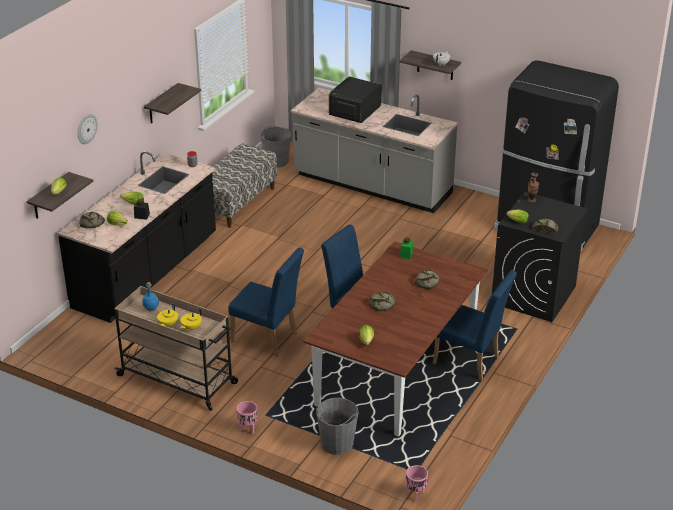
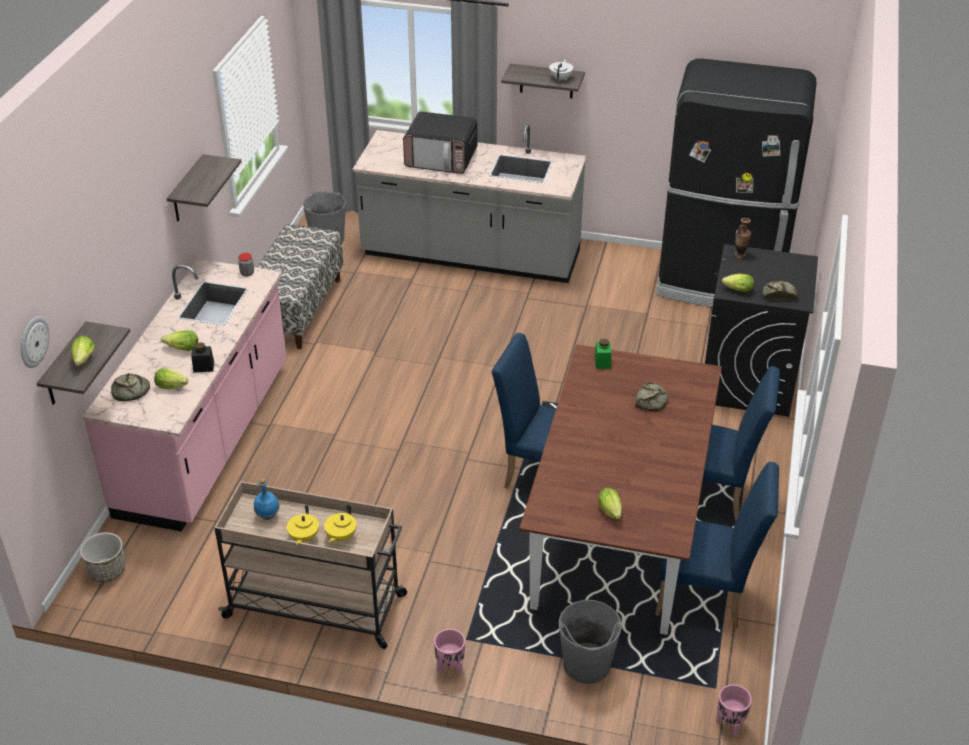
camera: 15 degrees left, 5 degrees up
black counter [57,151,216,323] -> pink counter [82,259,287,532]
wall clock [78,114,98,144] -> wall clock moved to [21,316,50,368]
blue chair [228,247,304,357] -> blue chair moved to [655,462,779,628]
microwave [328,76,382,123] -> microwave turned 90 degrees counterclockwise [403,112,477,174]
bread [368,292,395,311] -> none
none -> planter [80,532,126,582]

